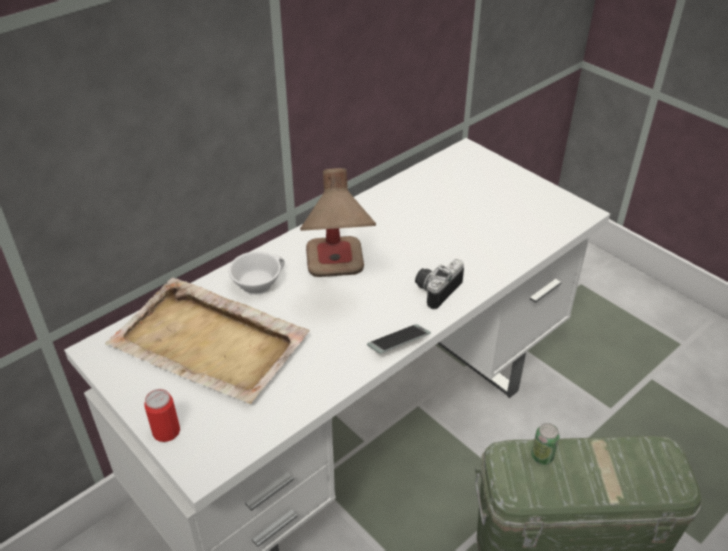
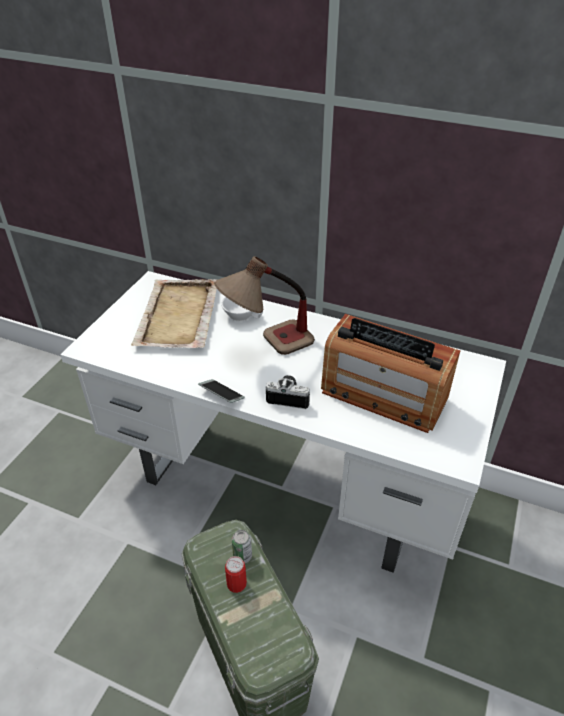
camera: 65 degrees right, 0 degrees up
can [144,389,180,442] -> can moved to [225,556,247,593]
none -> radio [321,314,460,433]

